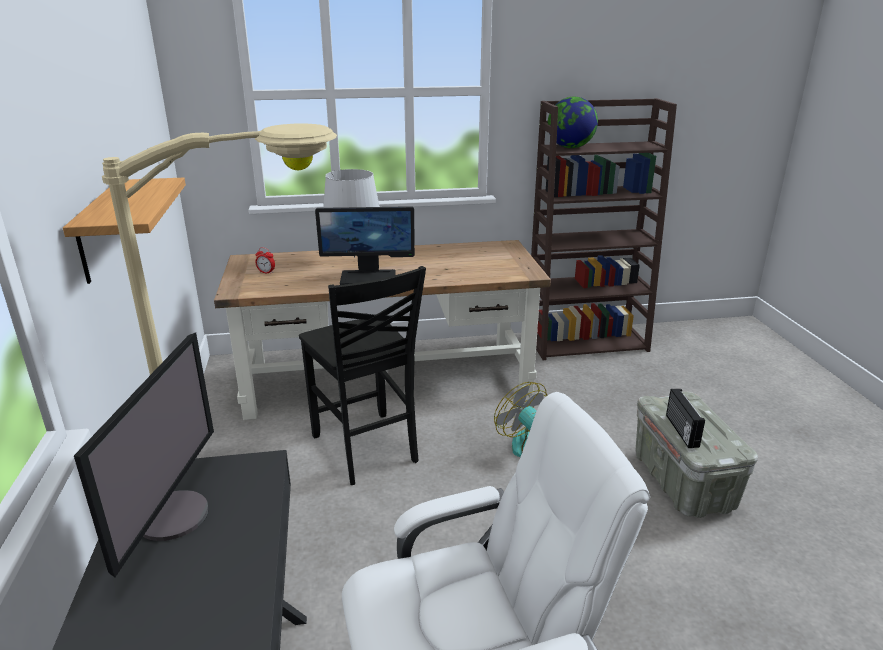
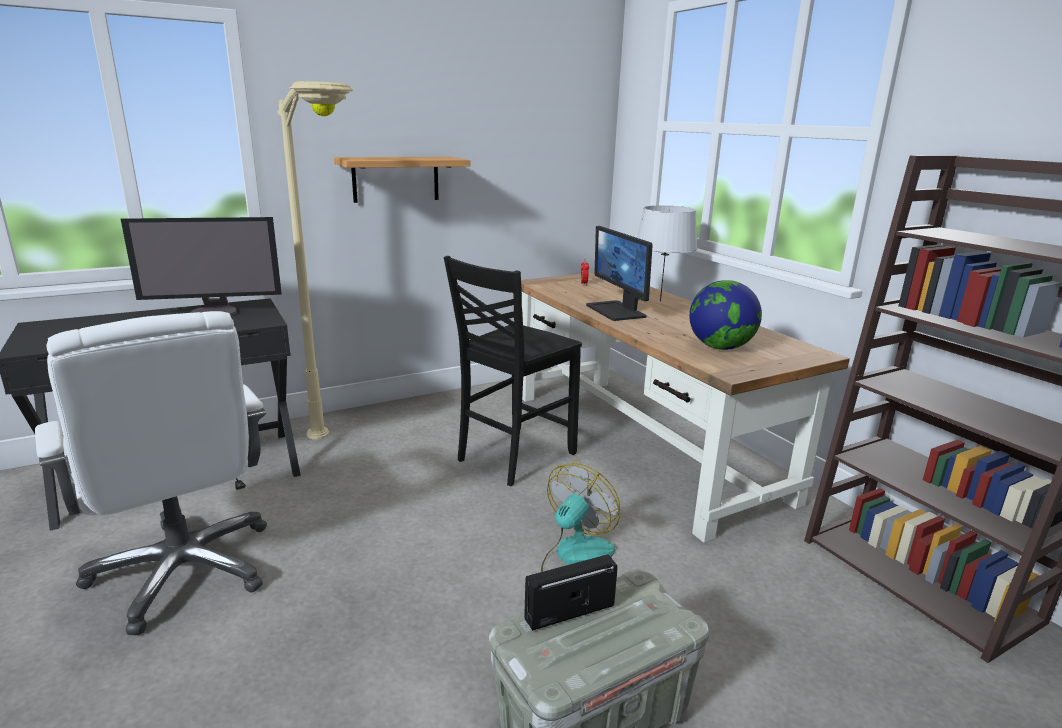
camera: 70 degrees right, 5 degrees down
globe [548,97,598,148] -> globe moved to [689,280,762,350]

